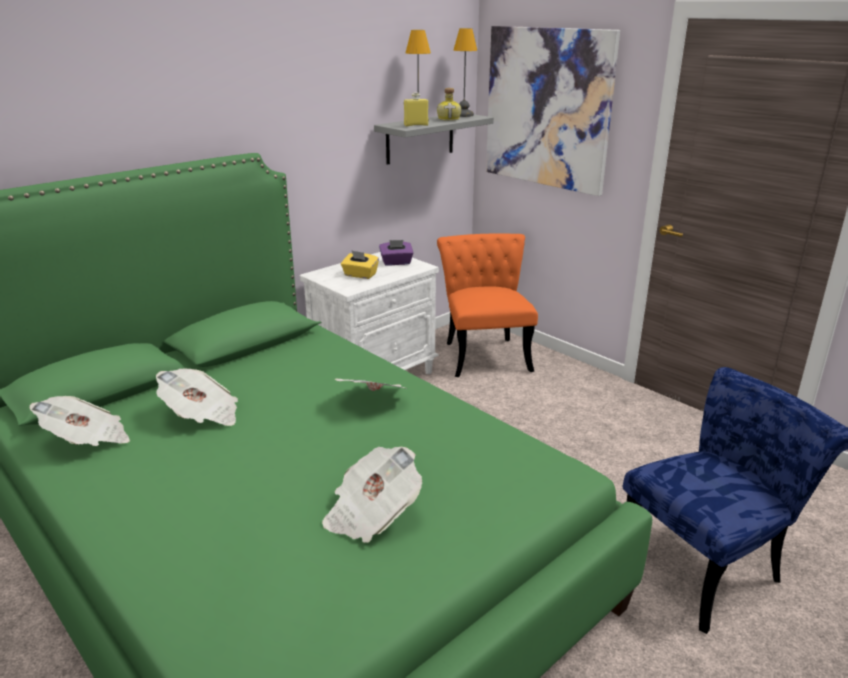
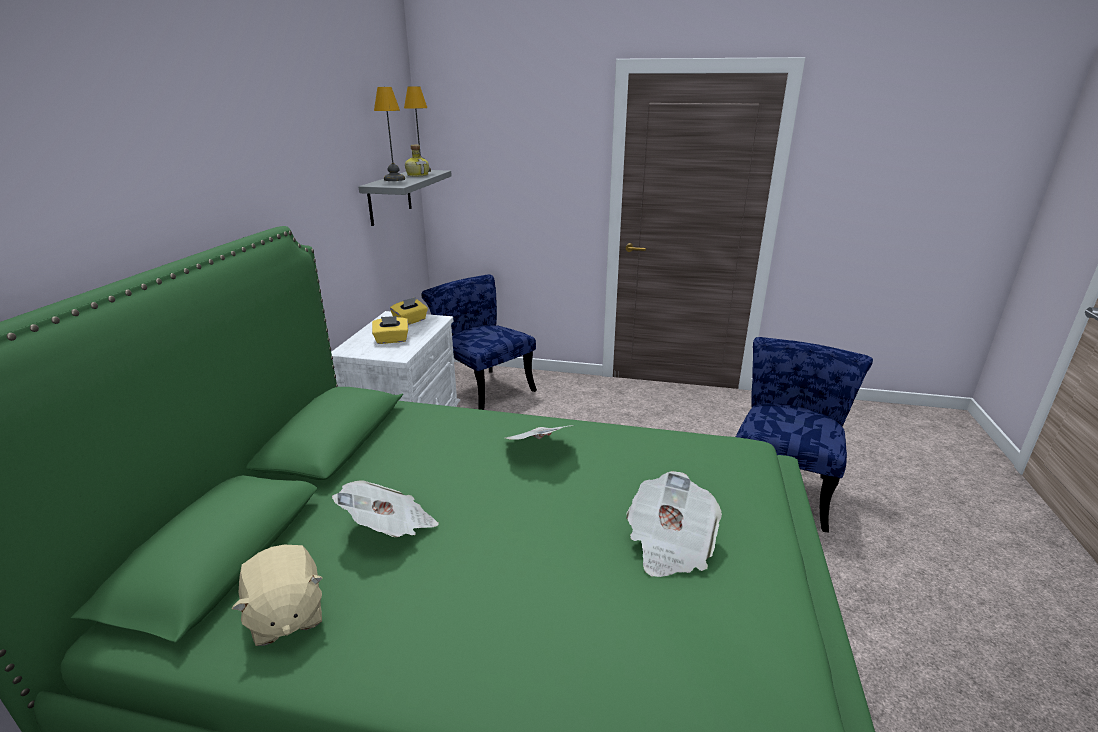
camera: 35 degrees left, 0 degrees up
newspaper [29,396,130,446] -> beige plush toy [232,545,323,646]
purple tissue box [379,240,413,266] -> yellow tissue box [390,297,428,325]
yellow bottle [404,92,428,127] -> none
orange chair [437,234,538,377] -> blue chair [421,274,537,410]
picture [486,26,620,196] -> none

